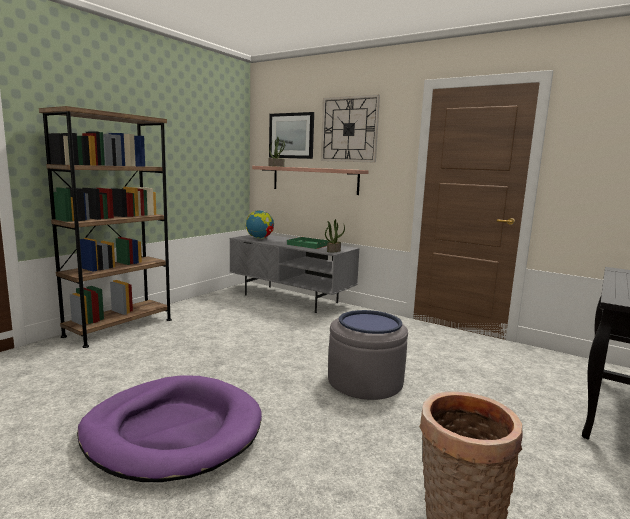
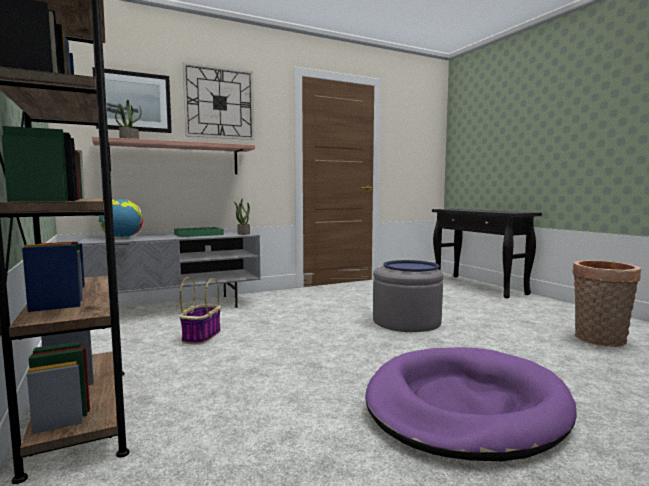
camera: 60 degrees left, 5 degrees down
none -> basket [180,277,221,345]

